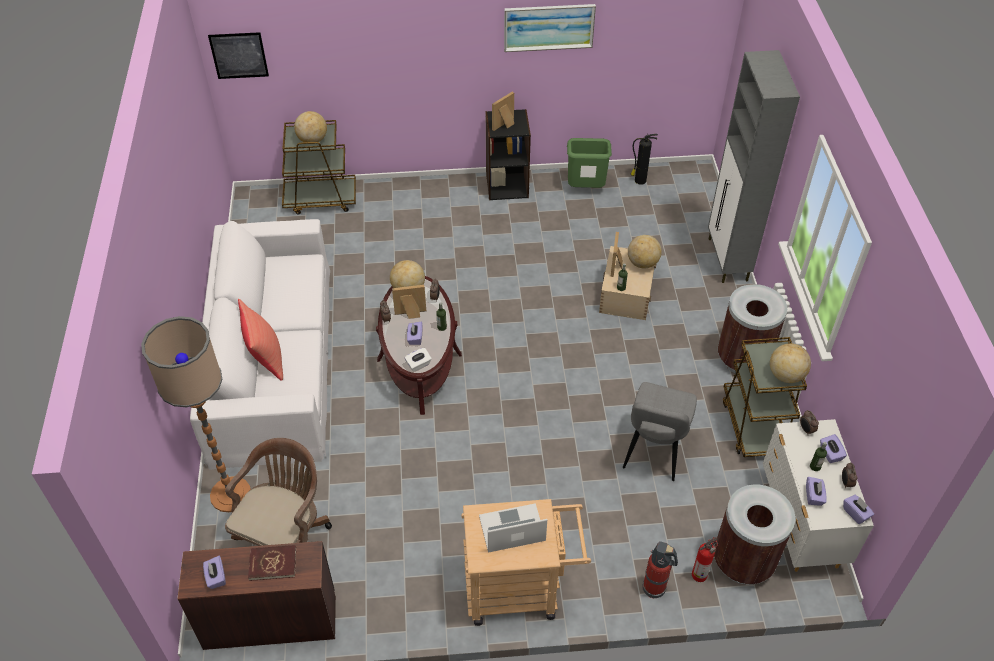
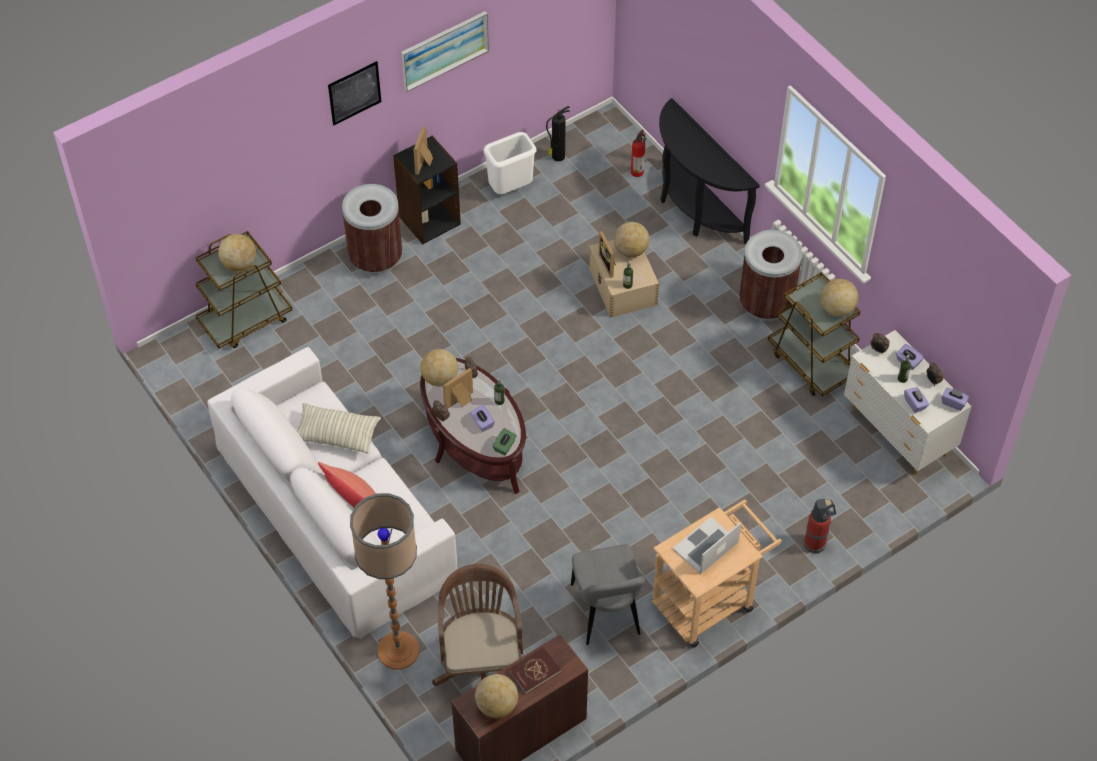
camera: 30 degrees left, 5 degrees up
purple tissue box [203,556,226,589] -> globe [475,674,518,718]
picture [208,32,269,79] -> picture moved to [328,61,381,125]
white tissue box [405,348,432,372] -> green tissue box [493,428,517,455]
green trash can [567,138,612,188] -> white trash can [483,132,537,194]
grey chair [623,382,697,481] -> grey chair moved to [571,544,645,645]
fire extinguisher [692,537,719,582] -> fire extinguisher moved to [631,130,646,177]
grey cabinet [708,50,800,283] -> black console table [659,98,760,245]
brown trash can [714,484,795,585] -> brown trash can moved to [342,184,402,275]
none -> pillow [296,403,381,454]

